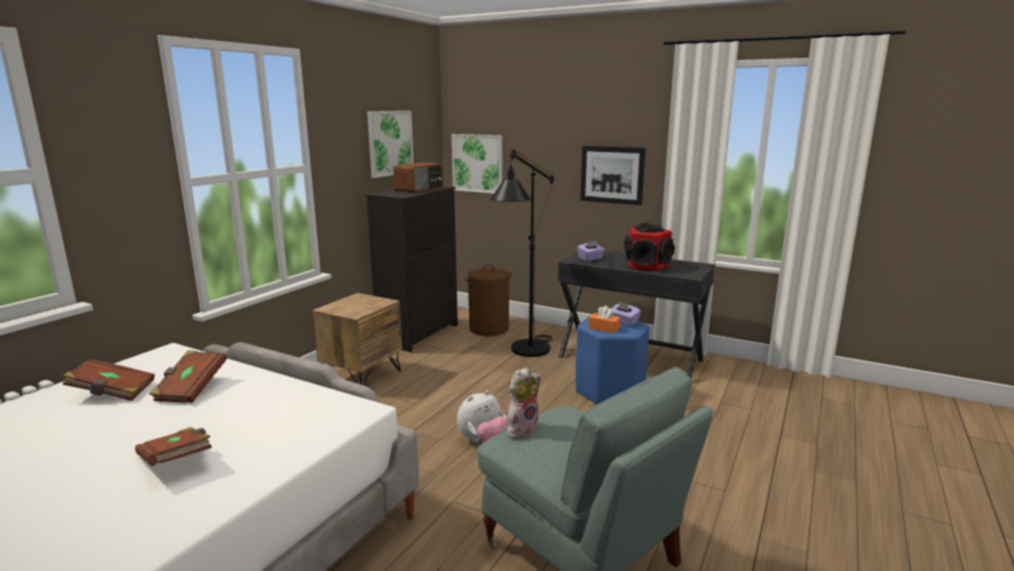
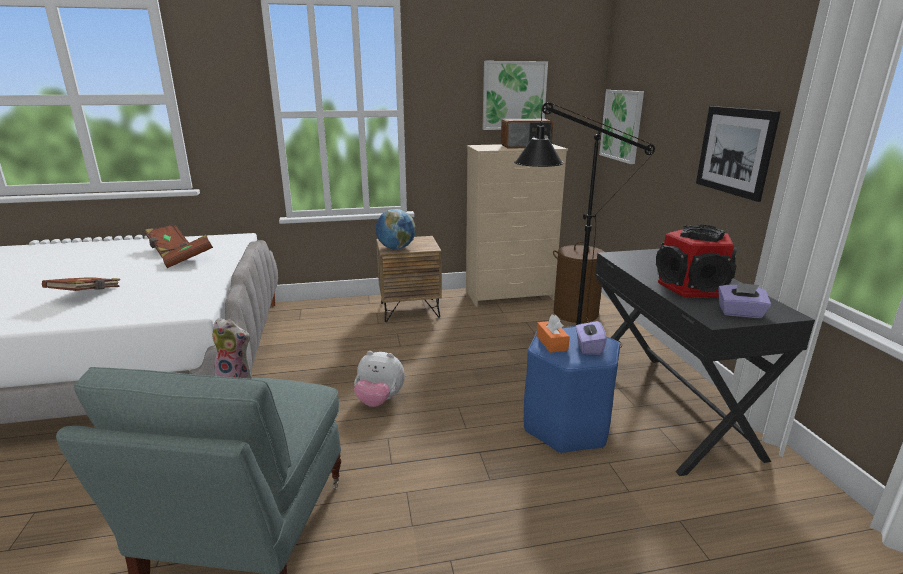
camera: 50 degrees right, 5 degrees up
black dresser [366,186,458,352] -> beige dresser [466,144,568,307]
purple tissue box [577,240,605,261] -> purple tissue box moved to [718,283,771,318]
none -> globe [376,209,416,250]

